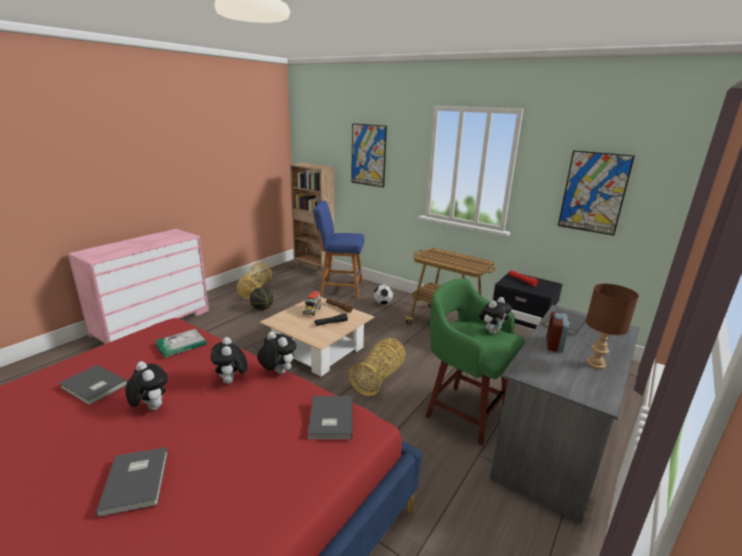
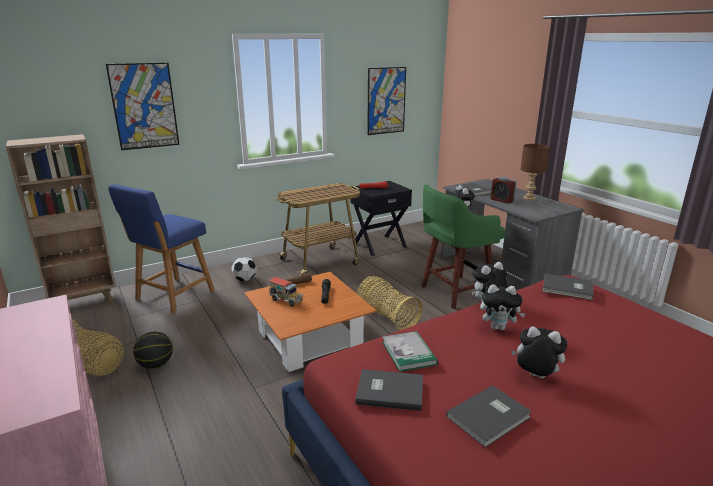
camera: 65 degrees left, 0 degrees up
grey book [96,447,168,517] -> grey book moved to [355,369,423,411]
plush toy [126,361,168,410] -> plush toy turned 45 degrees clockwise [511,326,567,379]
beige coffee table [260,297,374,376] -> orange coffee table [244,272,377,372]

